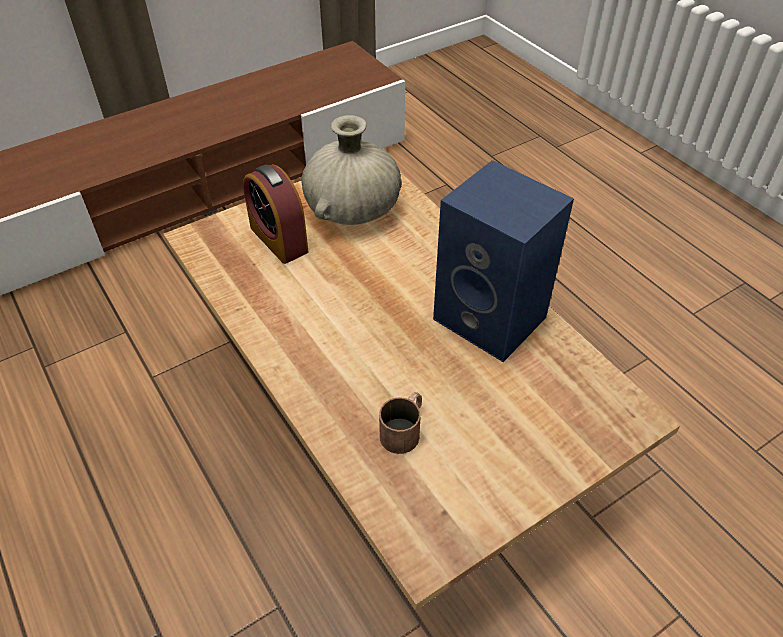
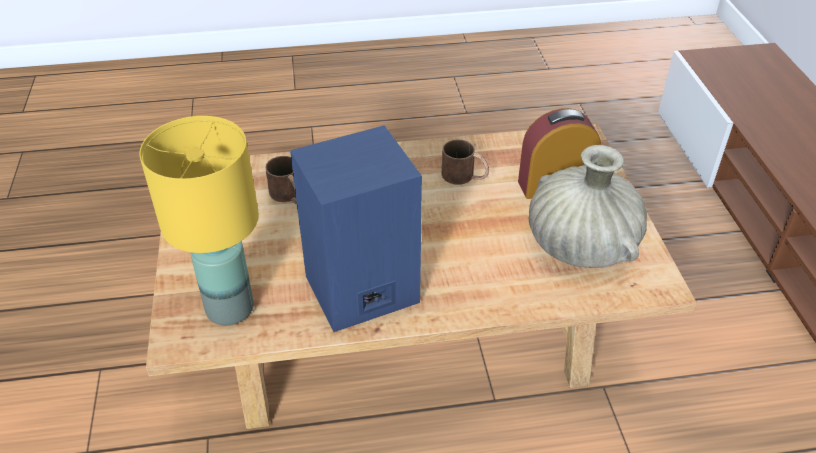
camera: 115 degrees right, 5 degrees down
none -> yellow table lamp [139,116,259,325]
none -> brown mug [442,139,489,185]

